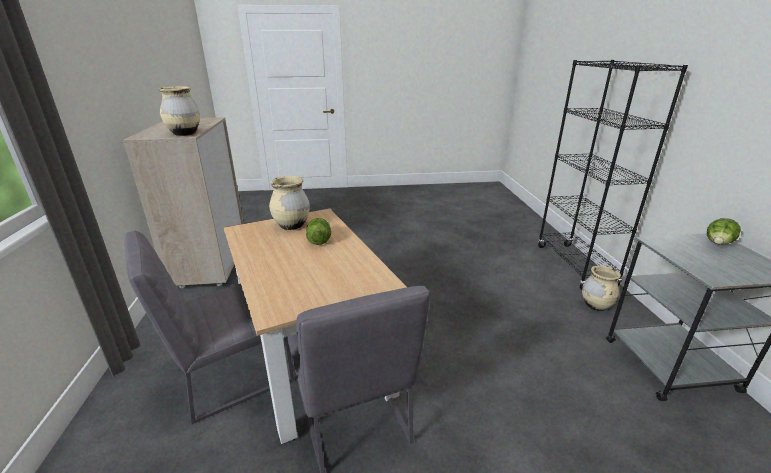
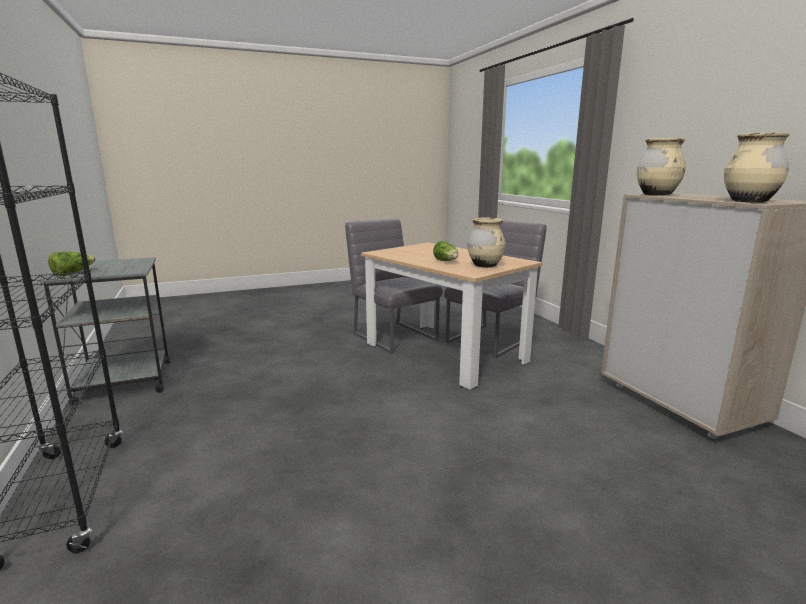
camera: 165 degrees right, 10 degrees down
beige vase [582,265,621,311] -> beige vase moved to [724,133,789,203]

